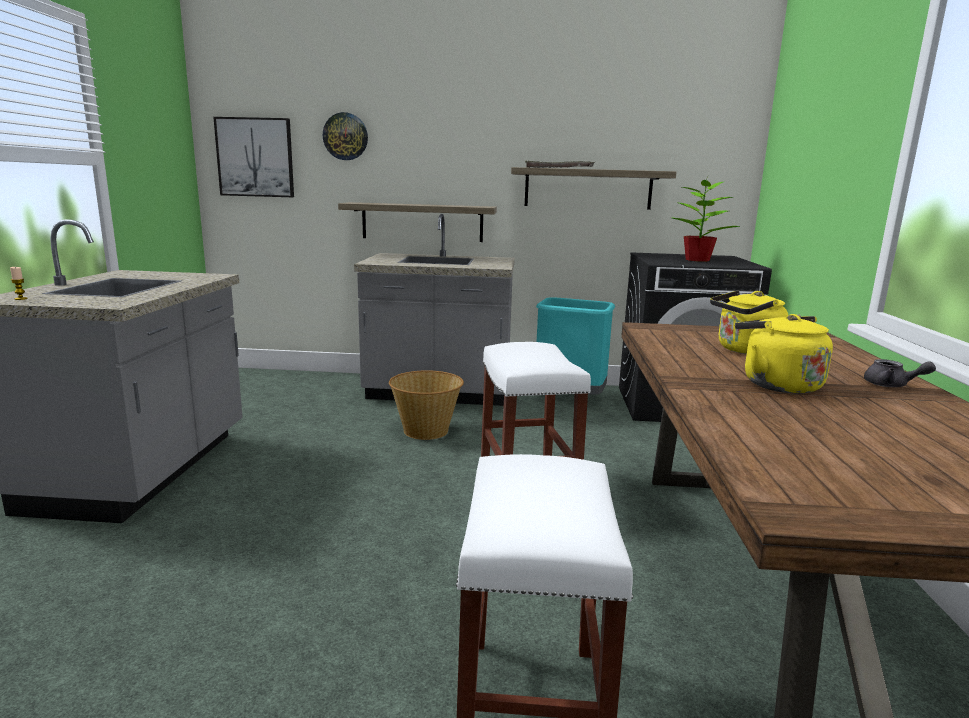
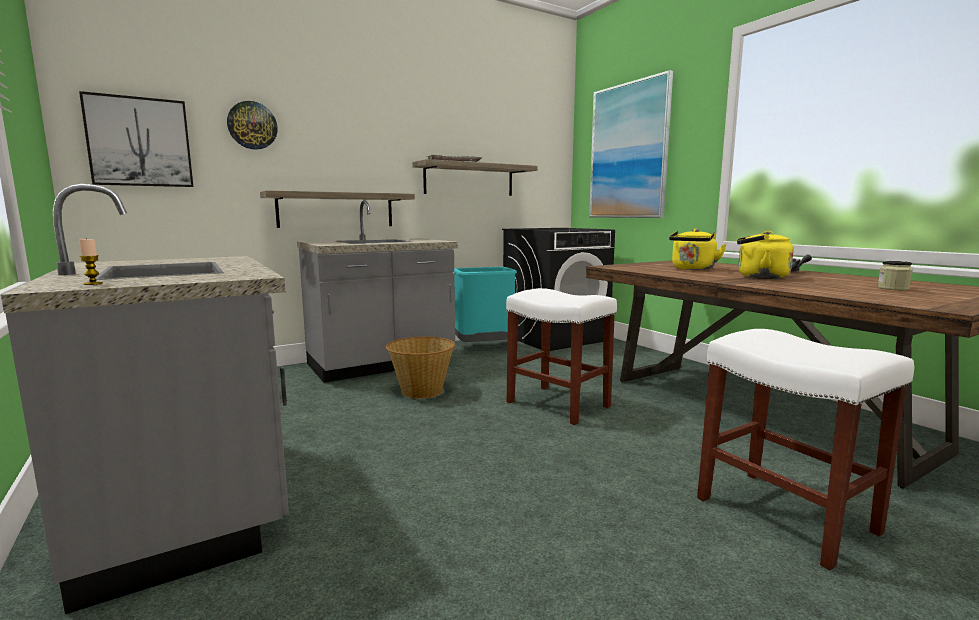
camera: 35 degrees left, 5 degrees down
potted plant [672,176,741,262] -> none
none -> picture [589,70,673,218]
none -> jar [878,261,913,290]

